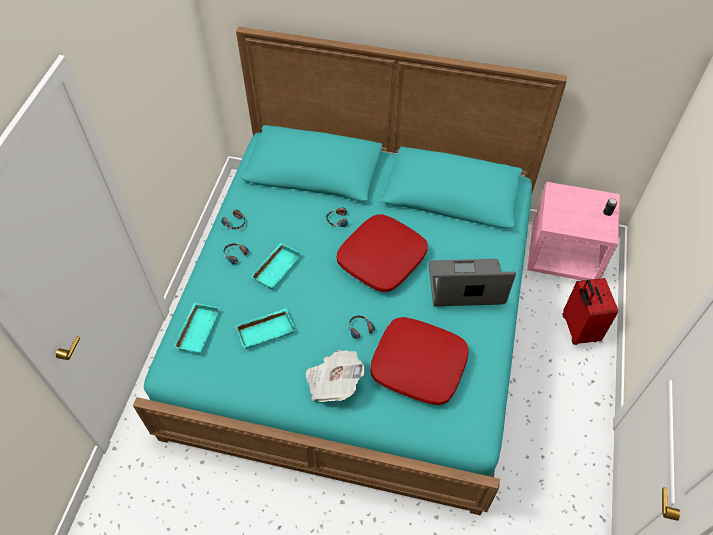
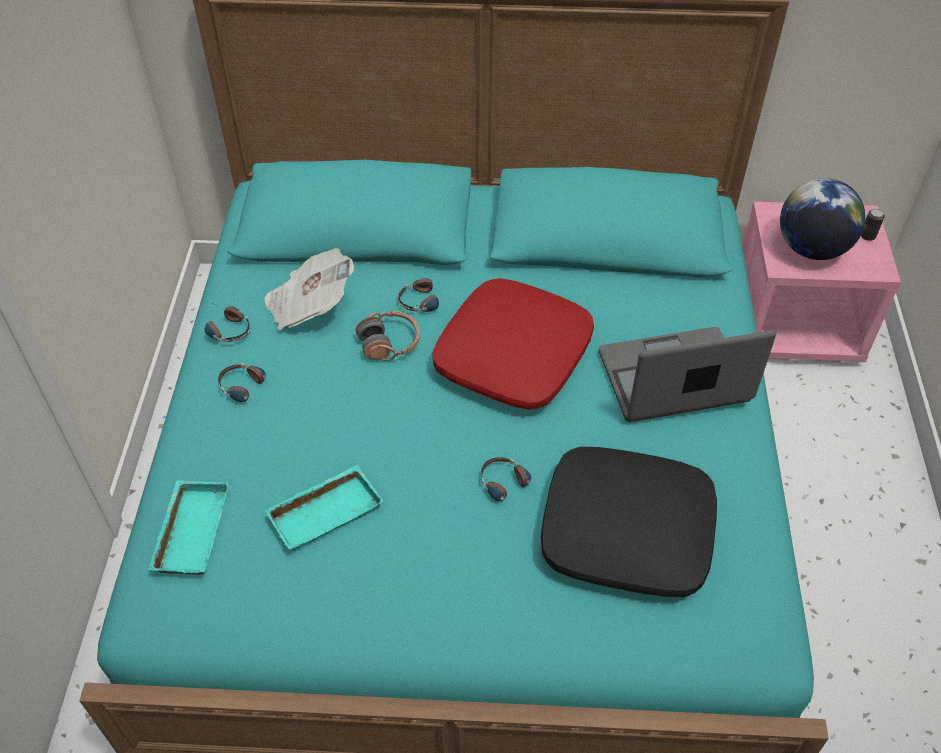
camera: 10 degrees left, 5 degrees down
turquoise tray [250,243,302,289] -> none
newspaper [305,350,365,402] -> newspaper moved to [264,248,354,330]
red pillow [370,317,469,405] -> black pillow [541,447,717,597]
red suitcase [563,278,618,345] -> none
none -> headphones [355,311,420,361]
none -> globe [780,178,865,260]

